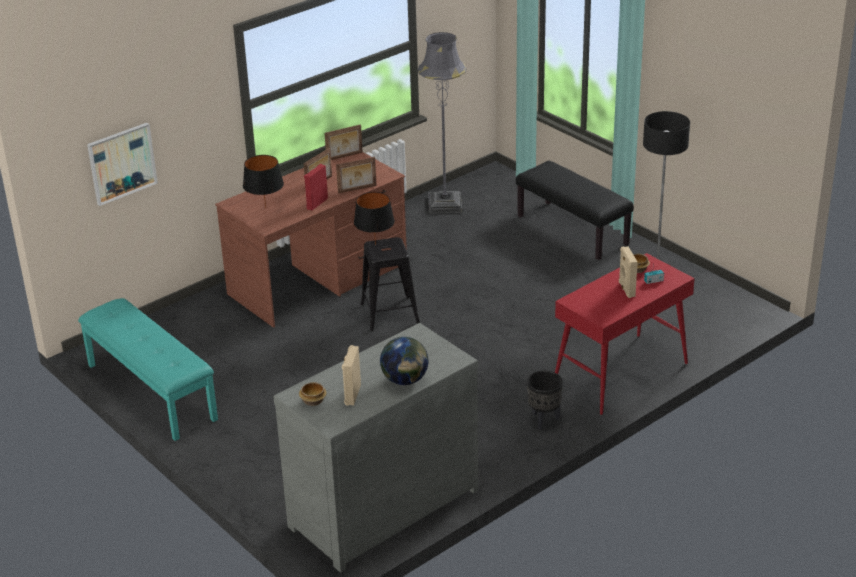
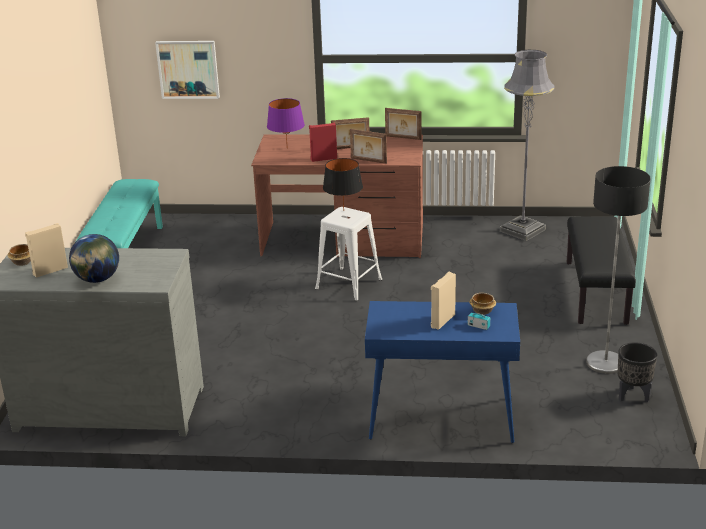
camera: 45 degrees right, 5 degrees down
black table lamp [243,155,284,208] -> purple table lamp [267,98,305,149]
black stool [360,237,420,332] -> white stool [315,207,382,301]
black planter [527,371,563,430] -> black planter moved to [617,342,657,402]
red console table [555,253,695,415] -> blue console table [365,301,520,443]

